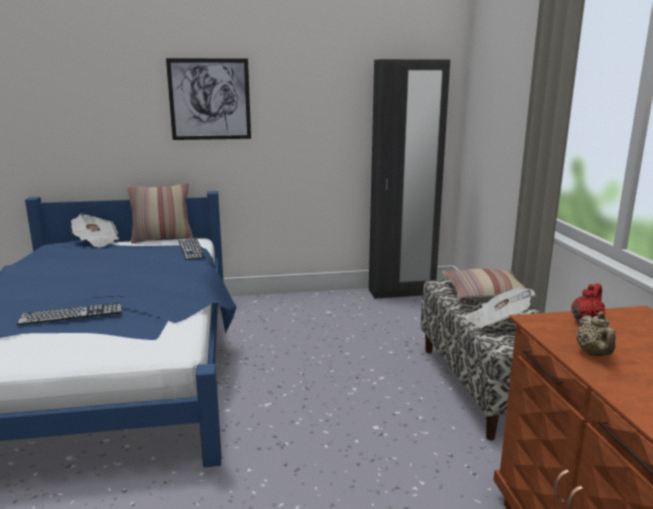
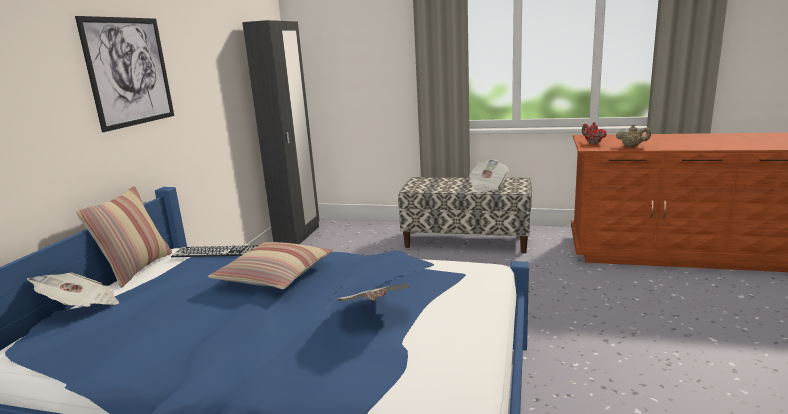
camera: 65 degrees left, 0 degrees up
keyboard [17,303,121,326] -> newspaper [337,284,410,301]
pillow [442,269,537,301] -> pillow moved to [208,242,333,289]

